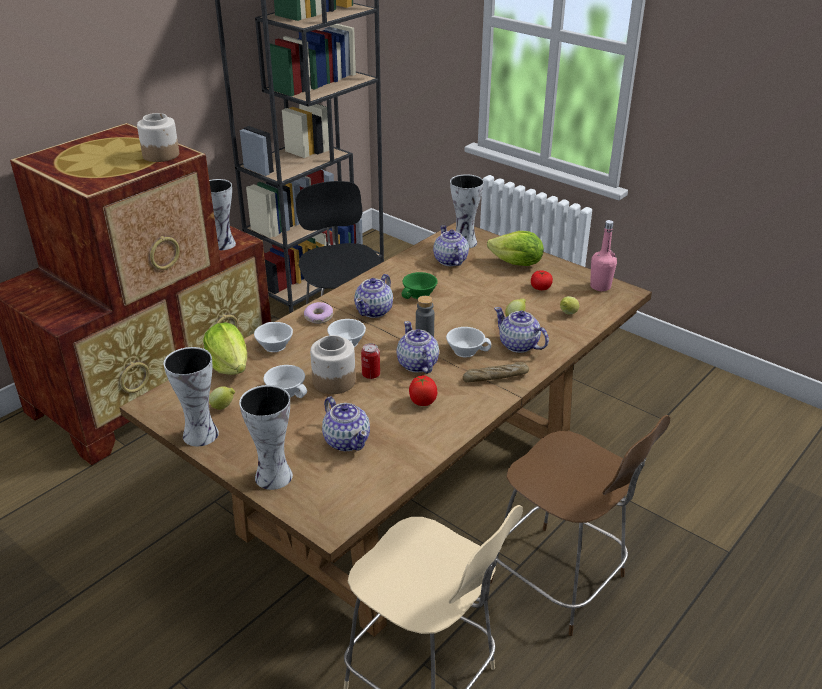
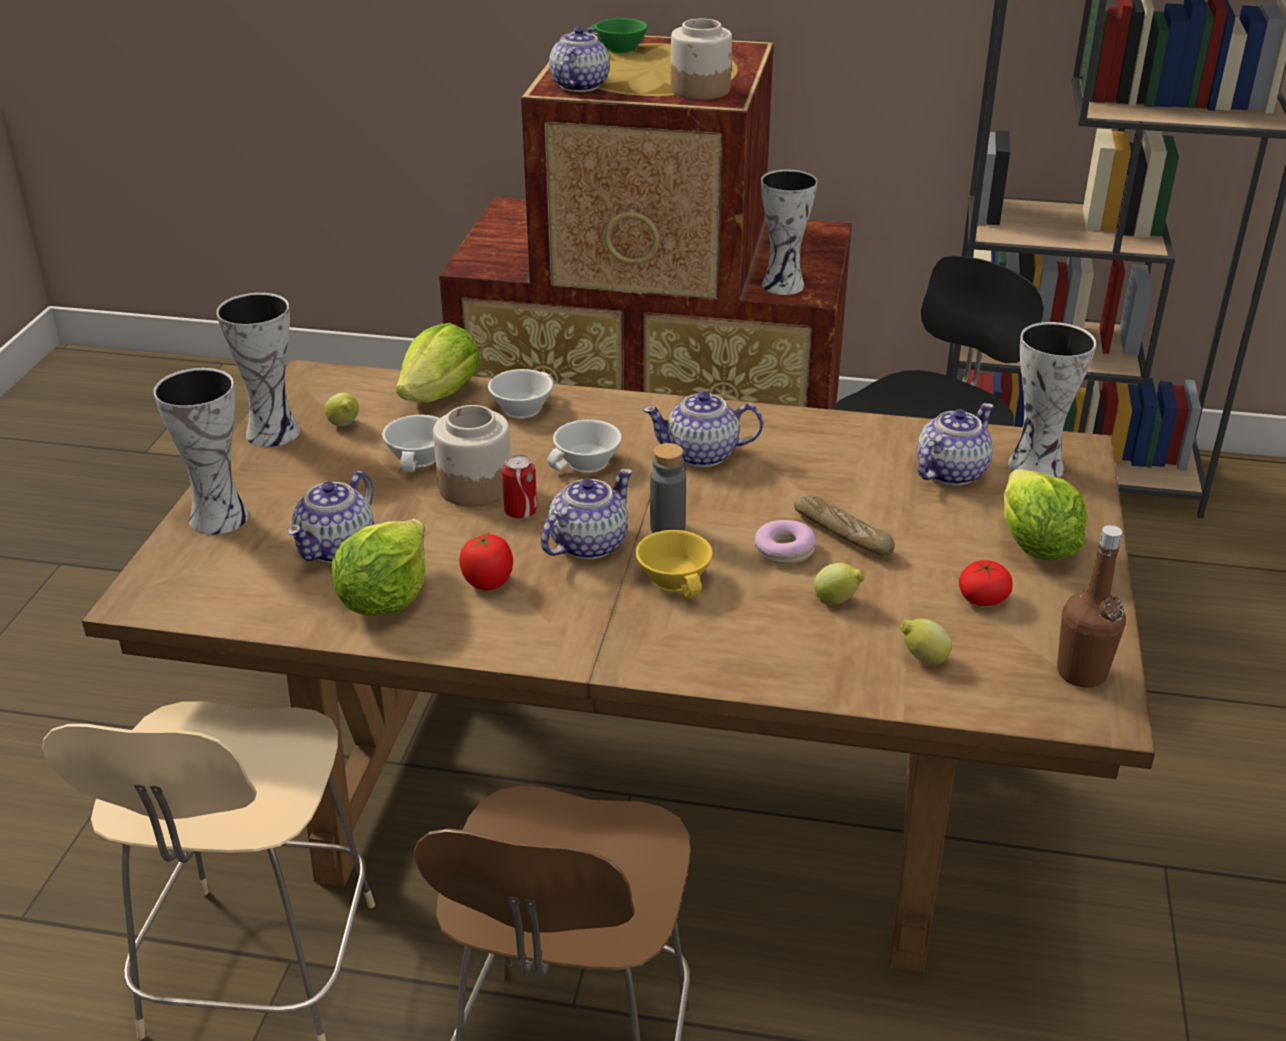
camera: 60 degrees right, 0 degrees up
donut [304,302,333,324] -> donut moved to [755,520,816,564]
green cup [402,272,438,299] -> green cup moved to [590,18,648,53]
white cup [446,327,491,357] -> yellow cup [636,530,713,599]
bread [463,362,529,382] -> bread moved to [794,495,895,556]
teapot [494,307,549,353] -> teapot moved to [549,27,610,92]
pink bottle [590,220,617,291] -> brown bottle [1057,525,1126,688]
none -> lettuce [331,519,426,615]

